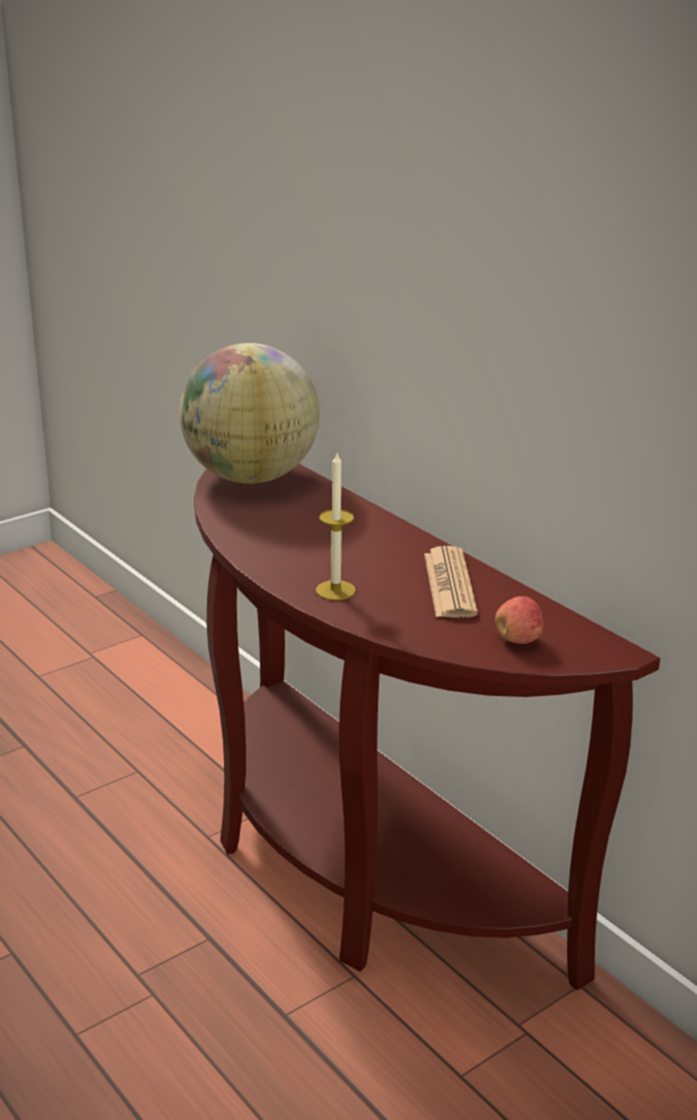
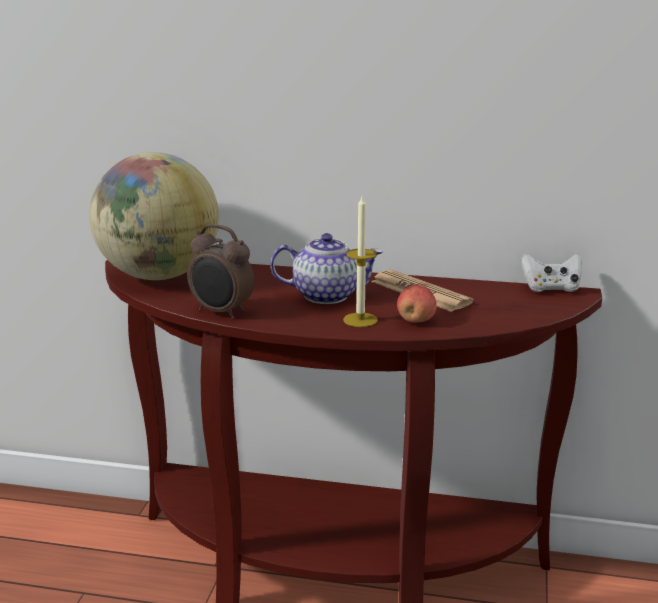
camera: 40 degrees left, 5 degrees down
apple [495,596,544,644] -> apple moved to [397,284,436,323]
none -> alarm clock [187,224,254,319]
none -> teapot [270,233,383,304]
none -> white game controller [522,253,582,292]

